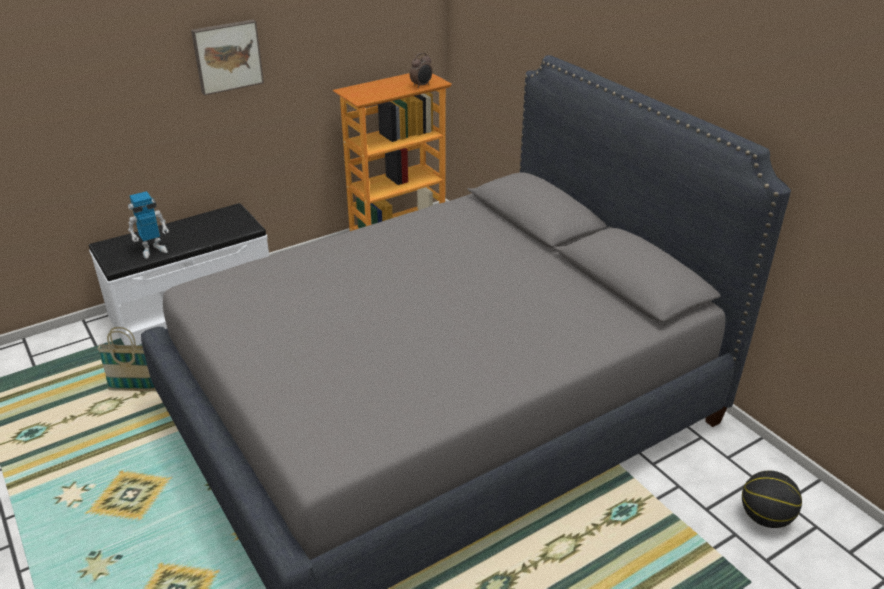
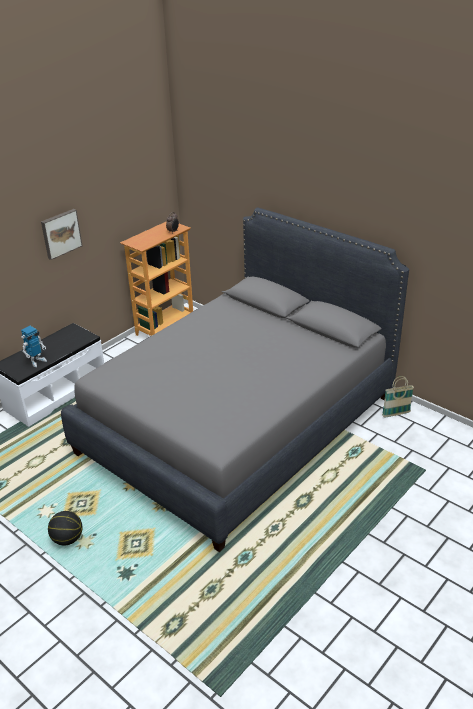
camera: 15 degrees left, 0 degrees up
basket [97,327,156,391] -> basket moved to [382,376,414,417]
basketball [742,470,802,528] -> basketball moved to [48,511,82,546]

